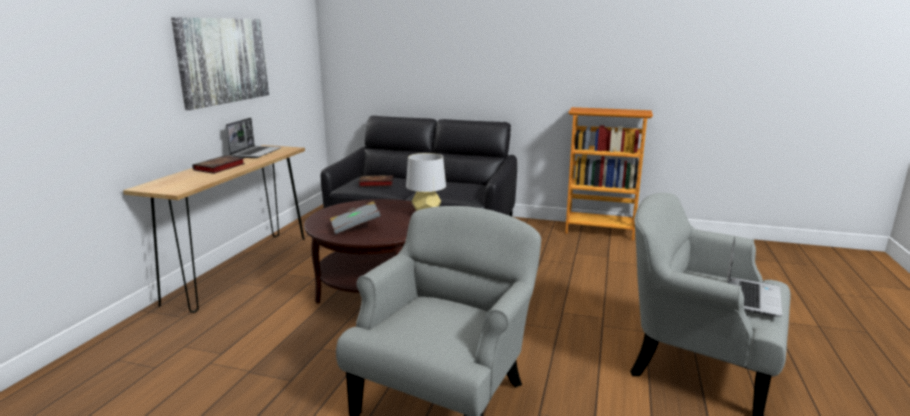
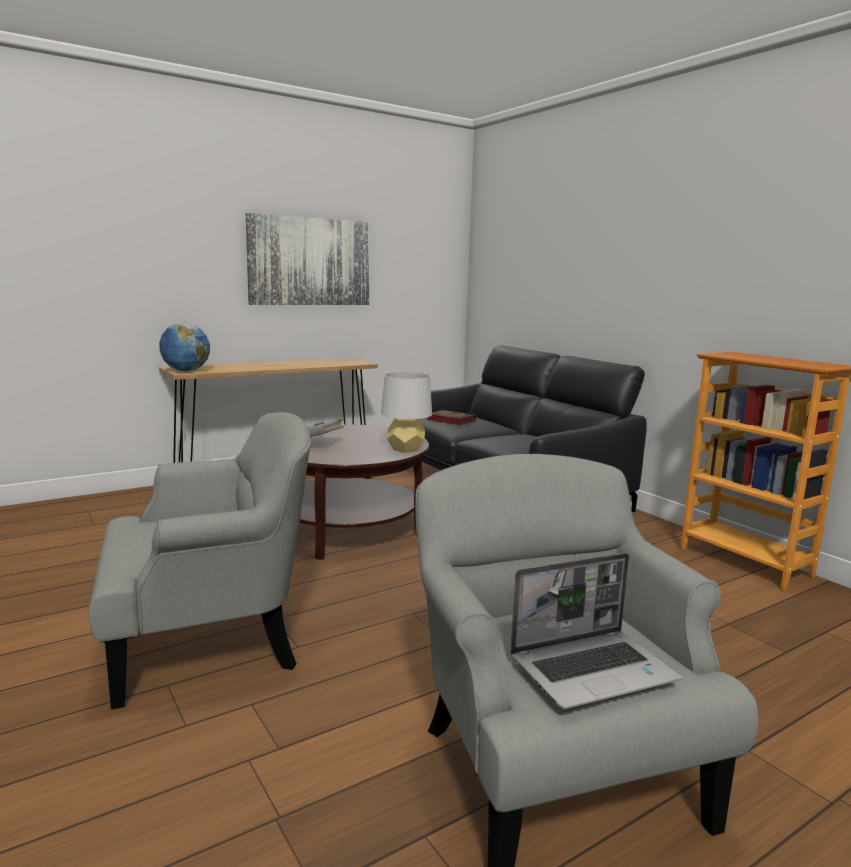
camera: 40 degrees right, 5 degrees down
book [192,155,245,174] -> none
laptop [226,117,281,158] -> none
none -> globe [159,323,210,371]

